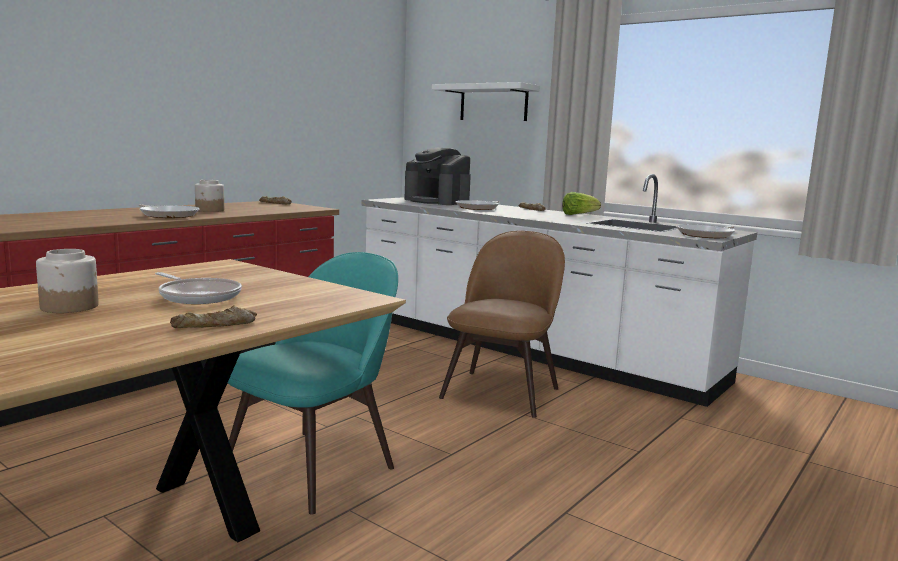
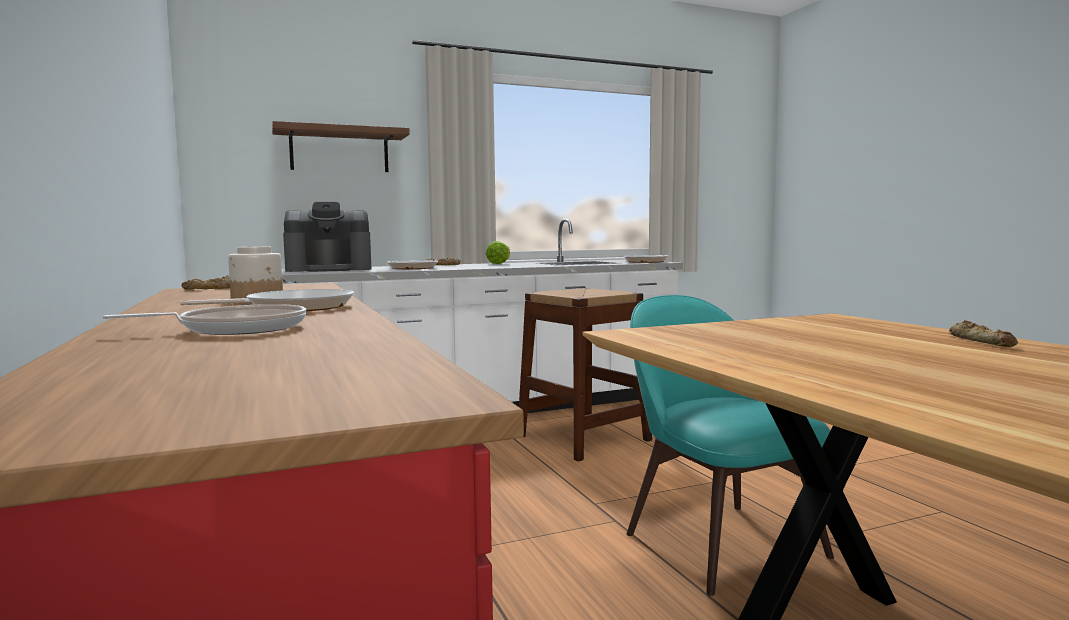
camera: 60 degrees left, 5 degrees down
jar [36,249,99,313] -> none
frying pan [155,272,242,304] -> frying pan moved to [102,304,306,335]
white shelf [432,82,540,121] -> brown shelf [272,121,410,172]
brown chair [439,231,565,418] -> brown stool [519,288,652,461]

